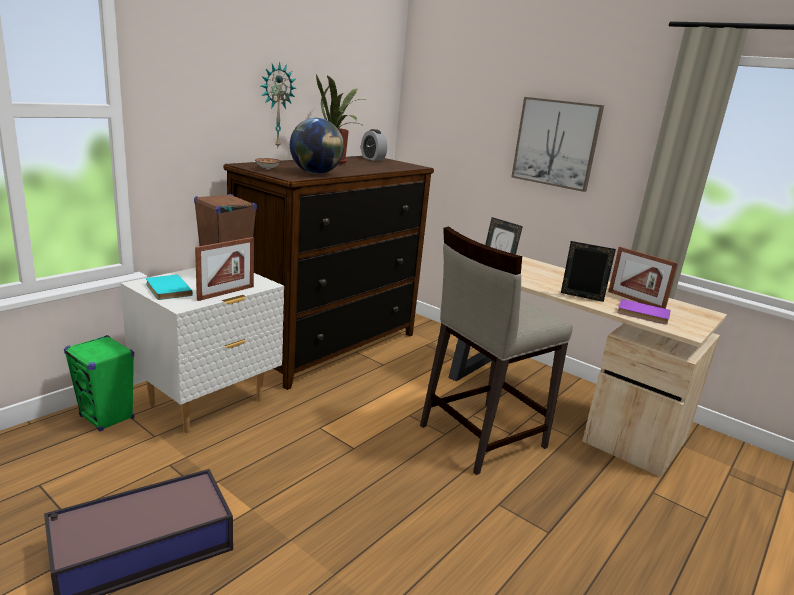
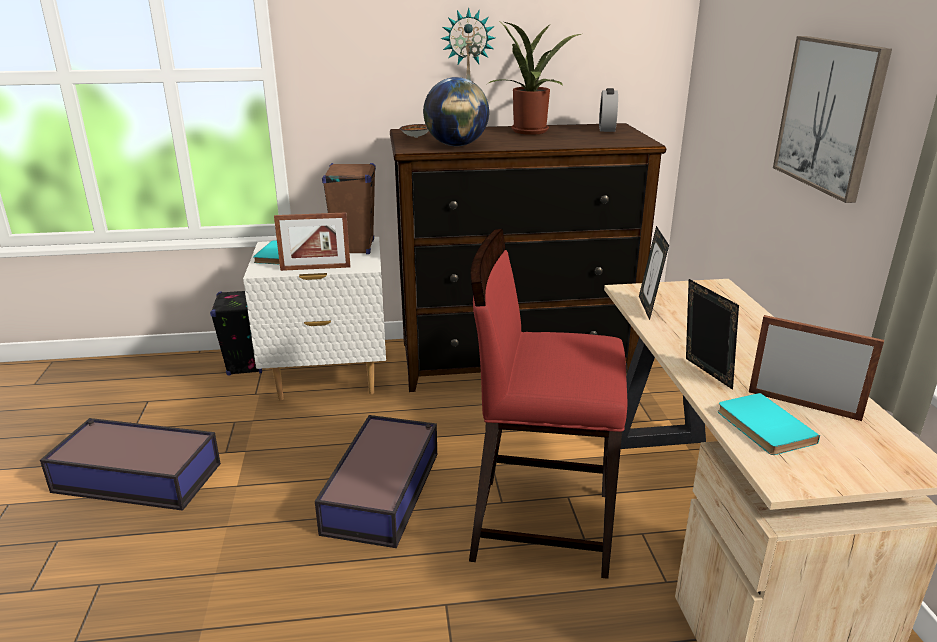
camera: 45 degrees right, 5 degrees up
green speaker [64,335,134,432] -> black speaker [210,291,262,375]
beige stool [420,226,573,475] -> red stool [469,229,627,579]
picture frame [608,247,678,309] -> picture frame turned 120 degrees clockwise [749,315,884,421]
purple book [617,299,671,325] -> turquoise book [718,393,820,455]
none -> storage box [315,415,437,548]

